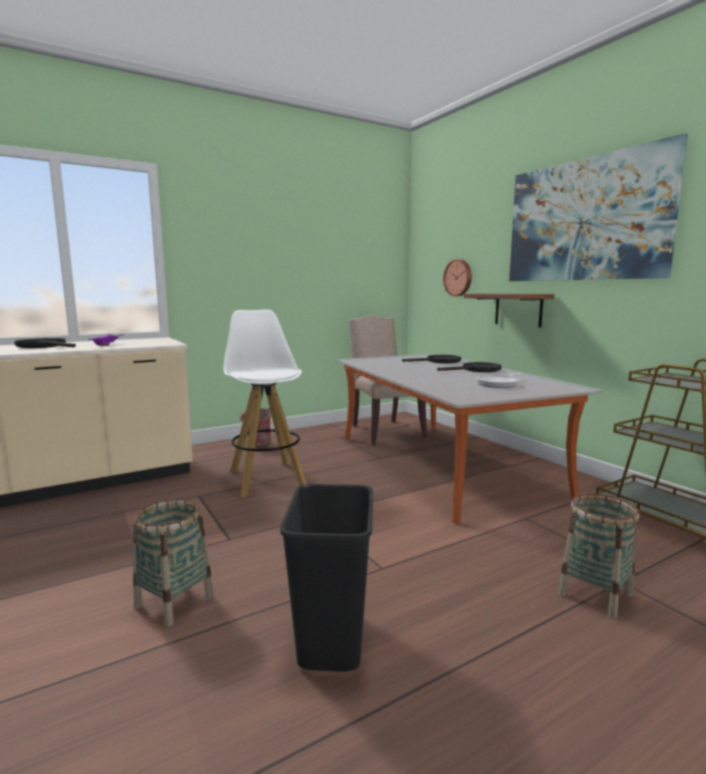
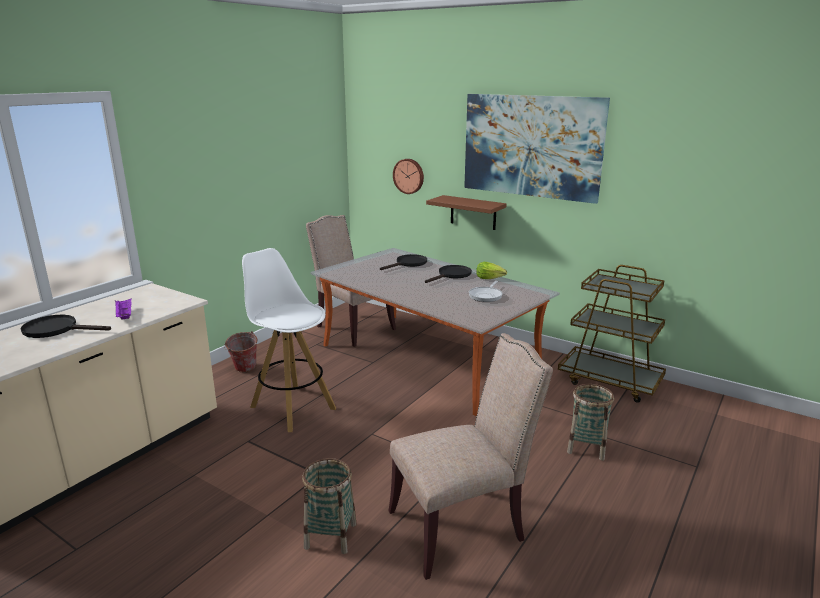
camera: 25 degrees left, 10 degrees up
black trash can [280,484,373,672] -> beige chair [388,333,553,580]
none -> lettuce [476,262,507,279]

